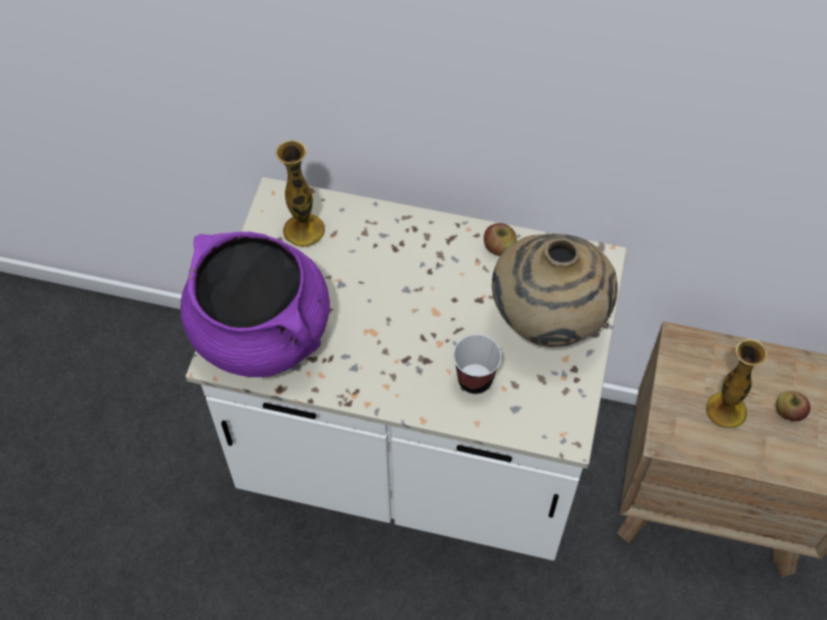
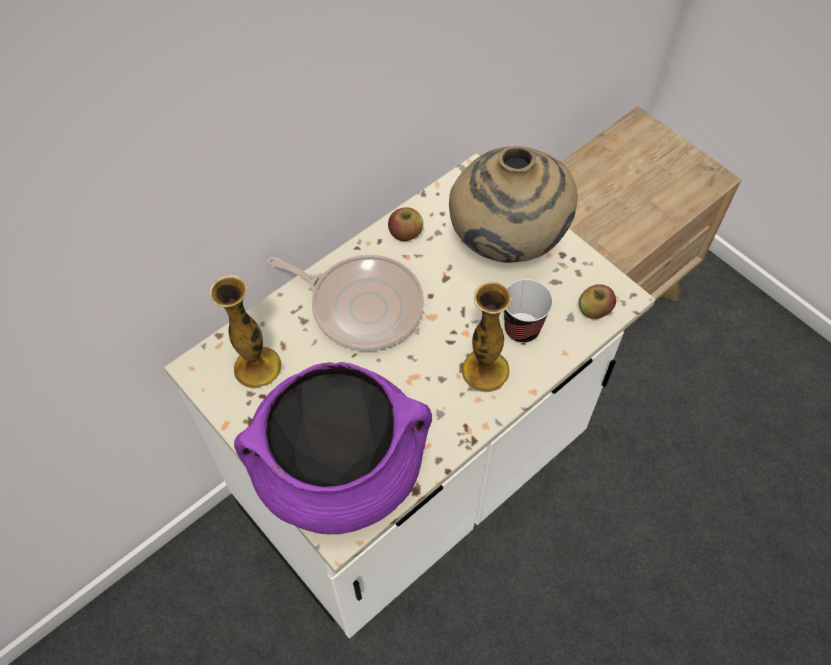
camera: 55 degrees left, 0 degrees up
vase [706,339,767,428] -> vase moved to [461,282,511,392]
apple [776,391,811,421] -> apple moved to [579,284,616,319]
none -> frying pan [267,254,424,351]

